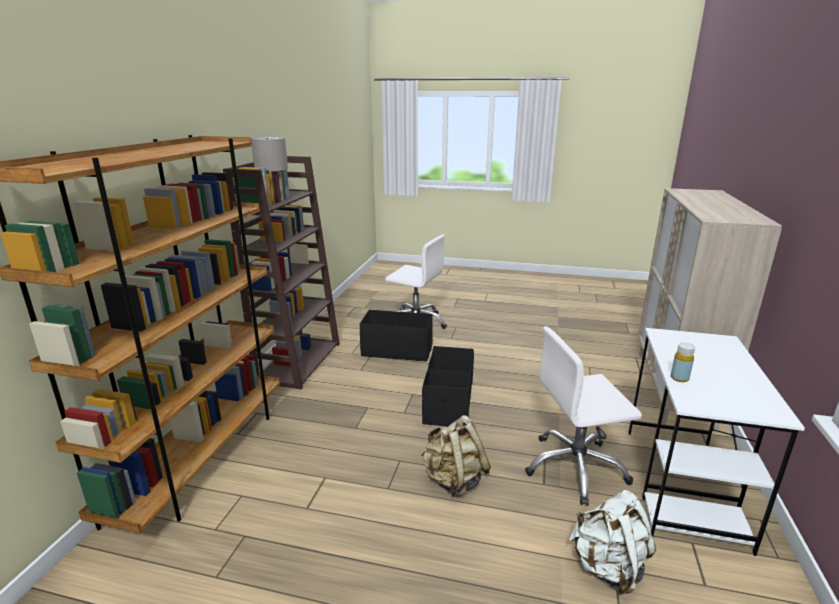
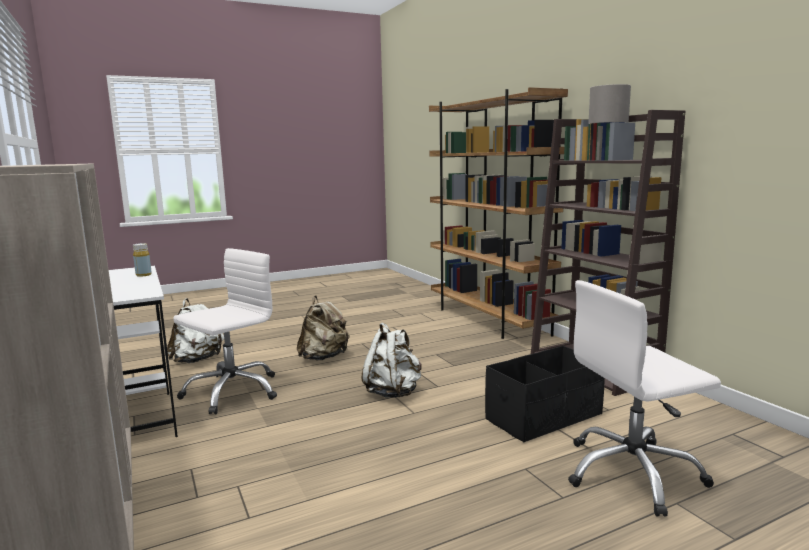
camera: 140 degrees right, 10 degrees down
black storage box [422,346,474,427] -> white backpack [362,323,421,398]

